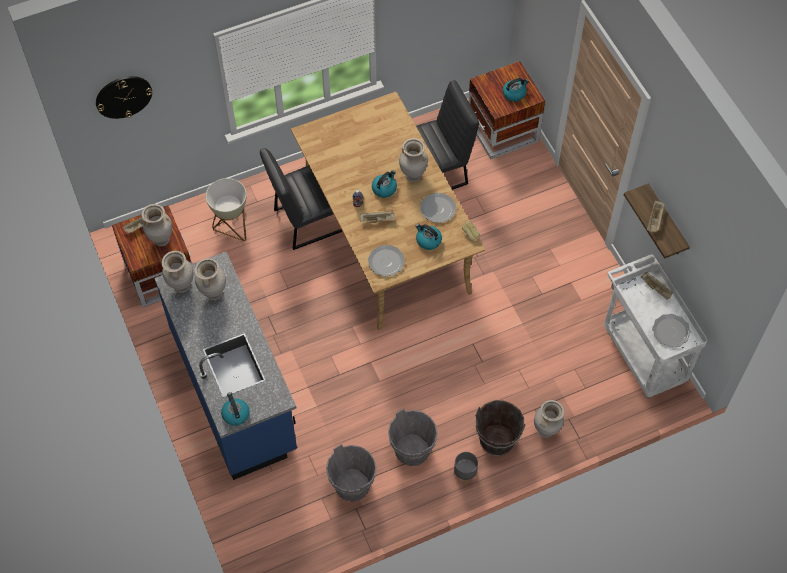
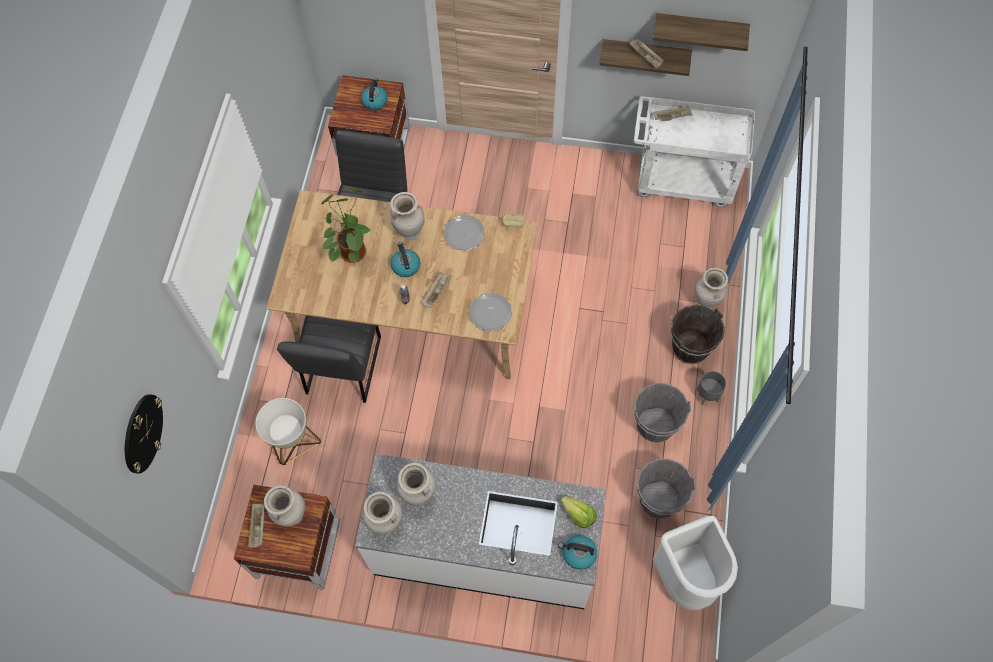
camera: 55 degrees left, 5 degrees up
blue counter [154,252,297,480] -> white counter [355,454,606,609]
kettle [415,223,442,250] -> none
plate [652,314,691,347] -> none
none -> potted plant [321,186,372,263]
none -> lettuce [561,496,597,528]
none -> shelf [653,13,750,51]
none -> white trash can [653,516,738,610]

